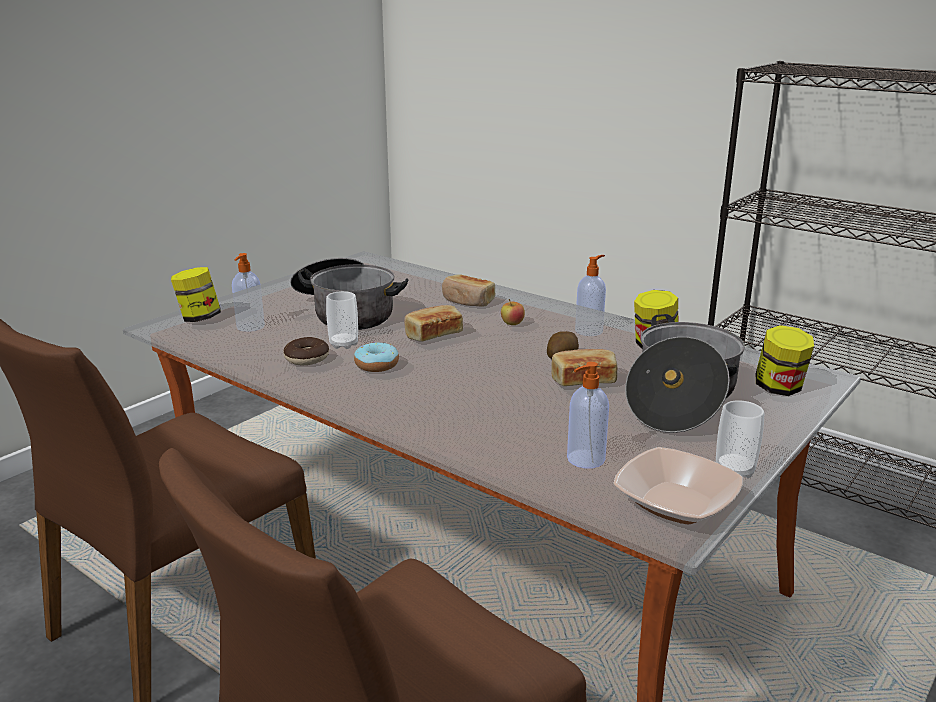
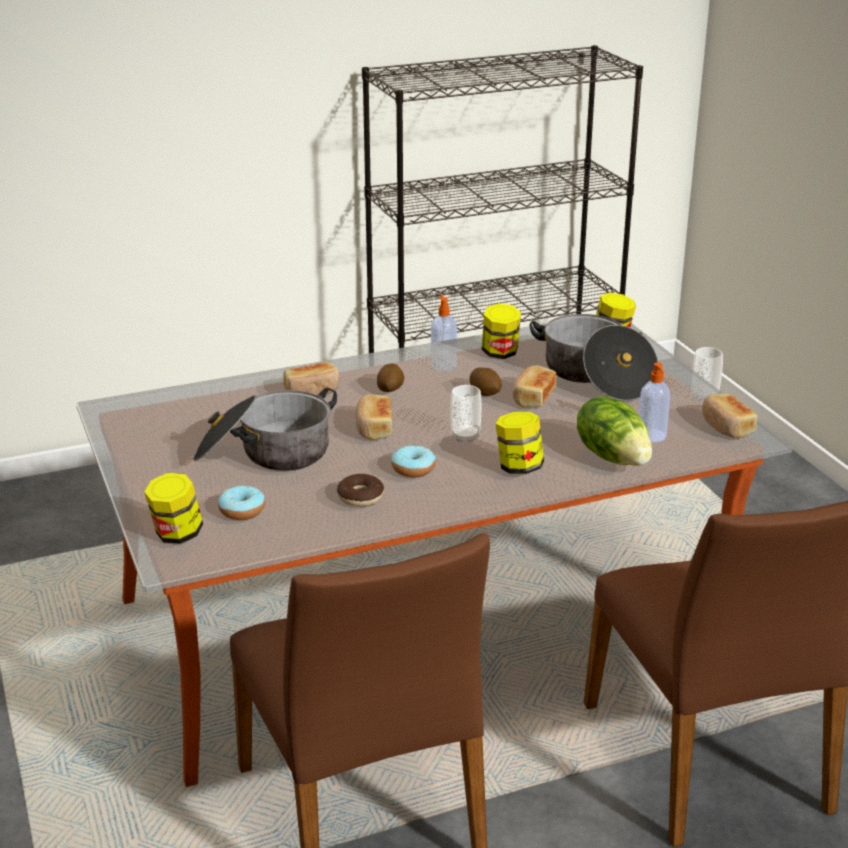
camera: 60 degrees left, 5 degrees up
soap dispenser [232,253,265,332] -> donut [218,486,265,520]
cup [326,291,358,349] -> cup moved to [450,385,481,443]
apple [501,299,525,325] -> potato [377,364,404,392]
bowl [614,447,743,524] -> bread [702,394,758,438]
none -> jar [495,412,544,474]
none -> lettuce [577,396,652,466]

